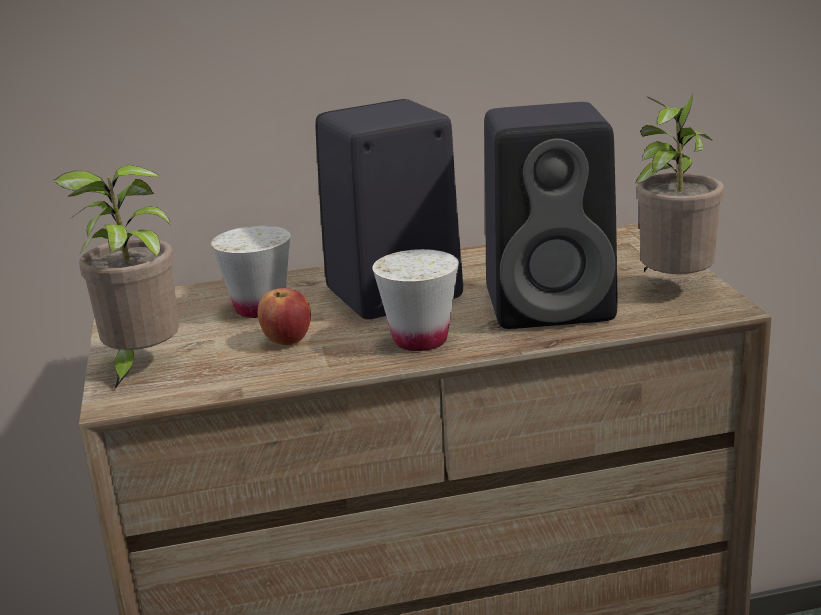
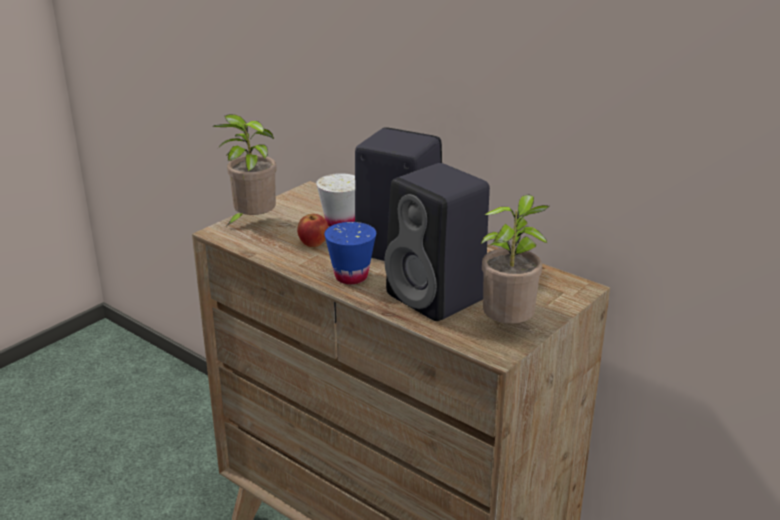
camera: 50 degrees right, 5 degrees up
white cup [372,249,459,351] -> blue cup [324,222,376,284]

